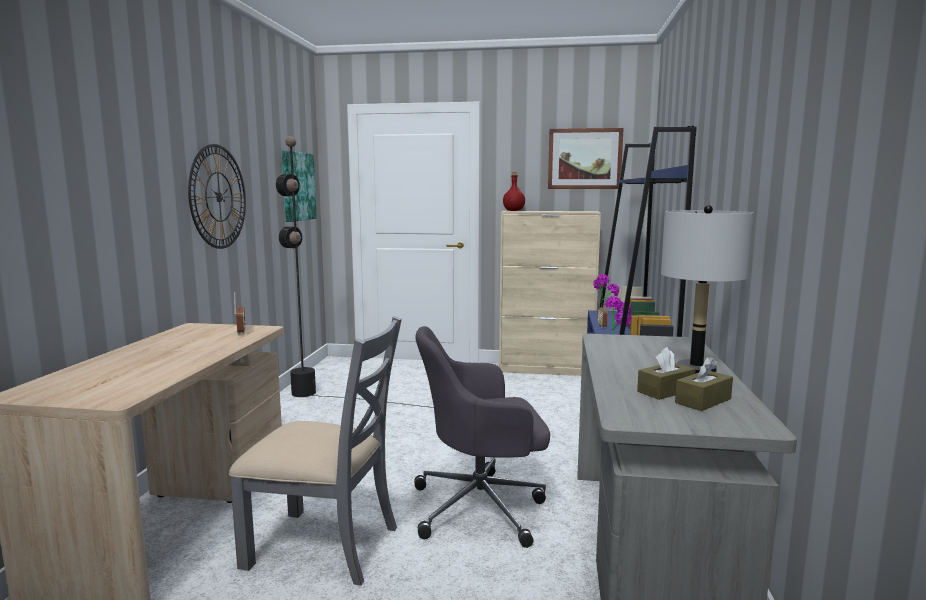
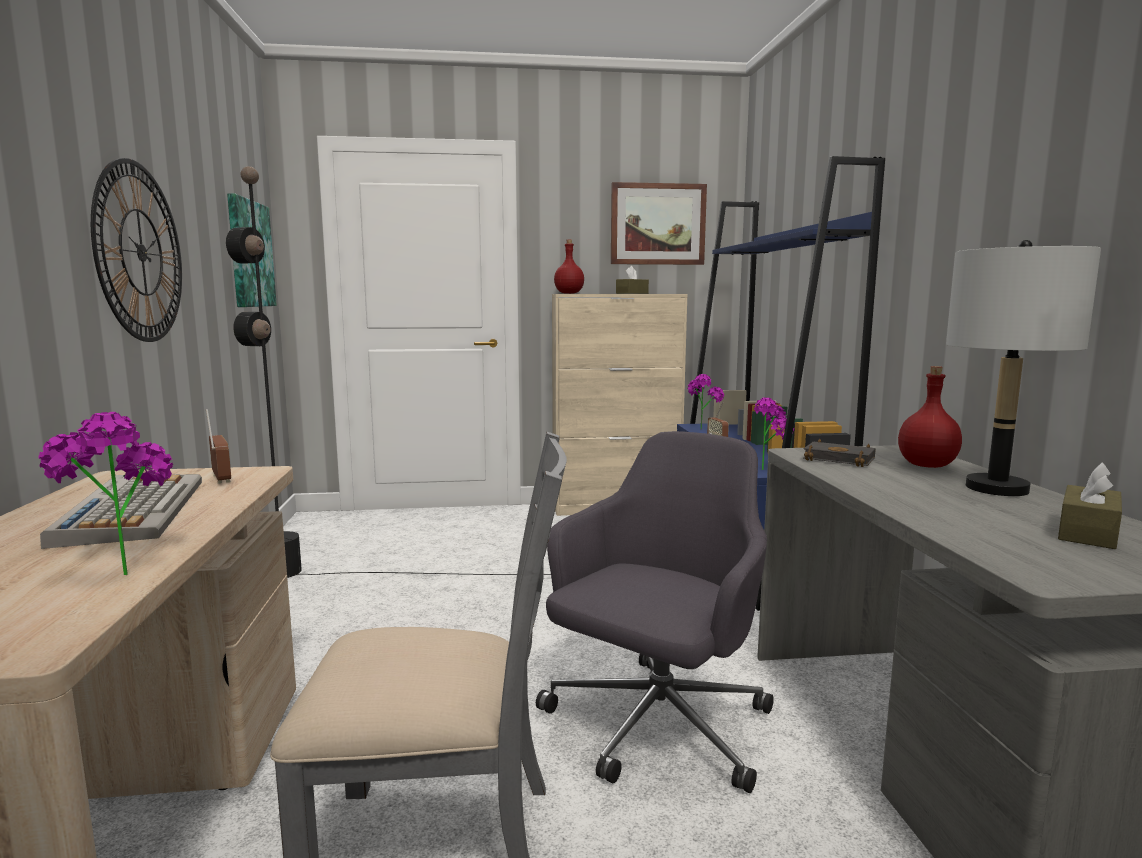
camera: 15 degrees left, 0 degrees up
grey office chair [414,326,550,548] -> grey office chair turned 150 degrees clockwise [536,431,774,793]
brown tissue box [637,347,696,400] -> brown tissue box moved to [616,266,649,294]
none -> potted plant [38,412,173,575]
none -> keyboard [40,474,202,549]
none -> black book [803,439,876,467]
none -> red bottle [898,366,962,468]

